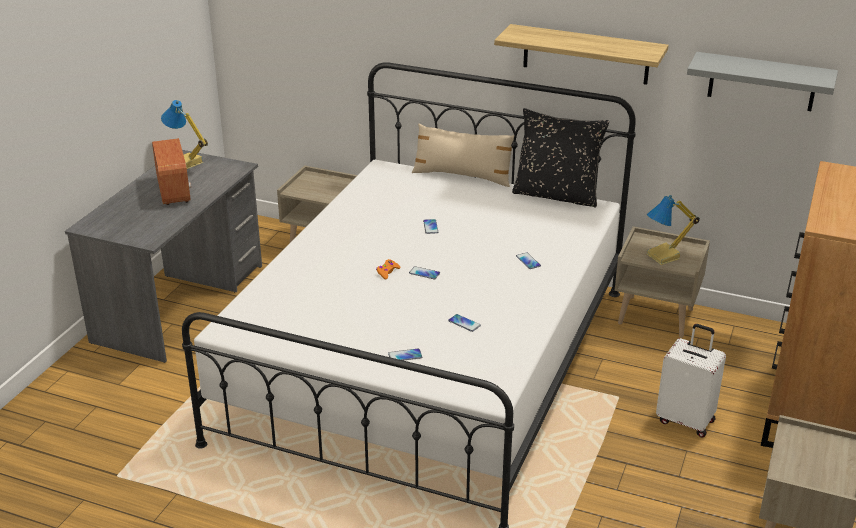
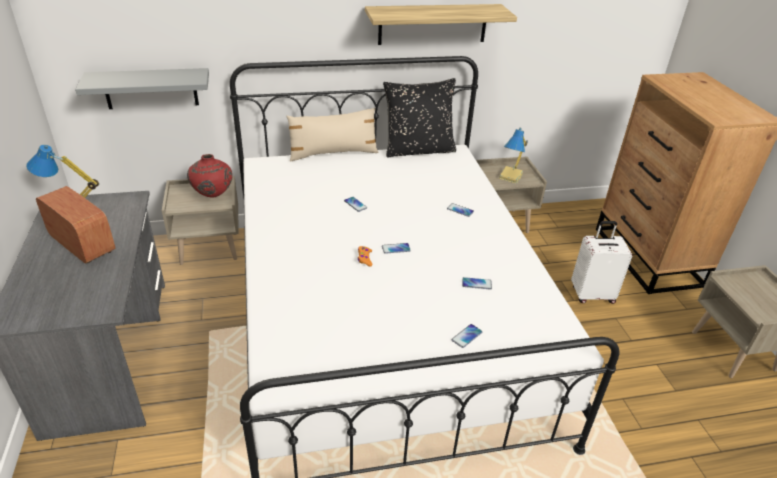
camera: 35 degrees left, 5 degrees up
grey shelf [687,52,838,111] -> grey shelf moved to [75,68,209,109]
none -> red vase [187,154,232,197]

